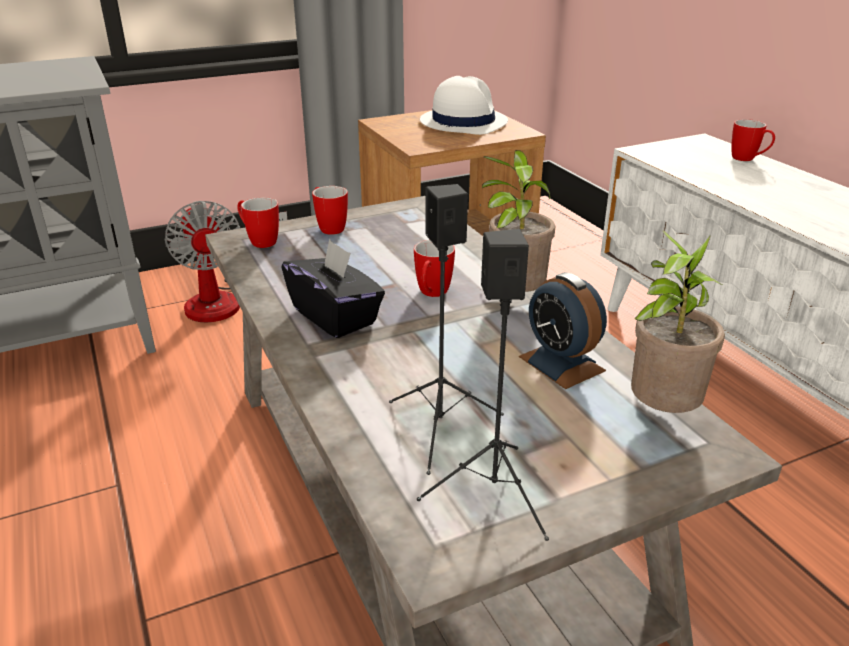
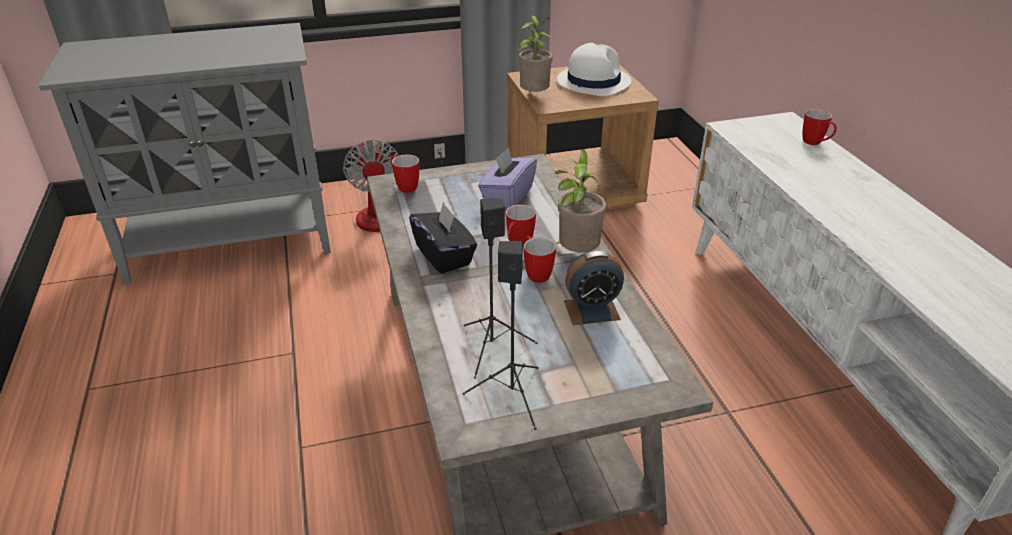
camera: 10 degrees right, 5 degrees up
mug [312,186,348,235] -> mug moved to [524,236,556,283]
alarm clock [519,272,607,389] -> alarm clock turned 75 degrees counterclockwise [564,251,624,325]
potted plant [631,230,725,413] -> potted plant moved to [518,15,554,92]
none -> purple tissue box [478,147,537,209]

